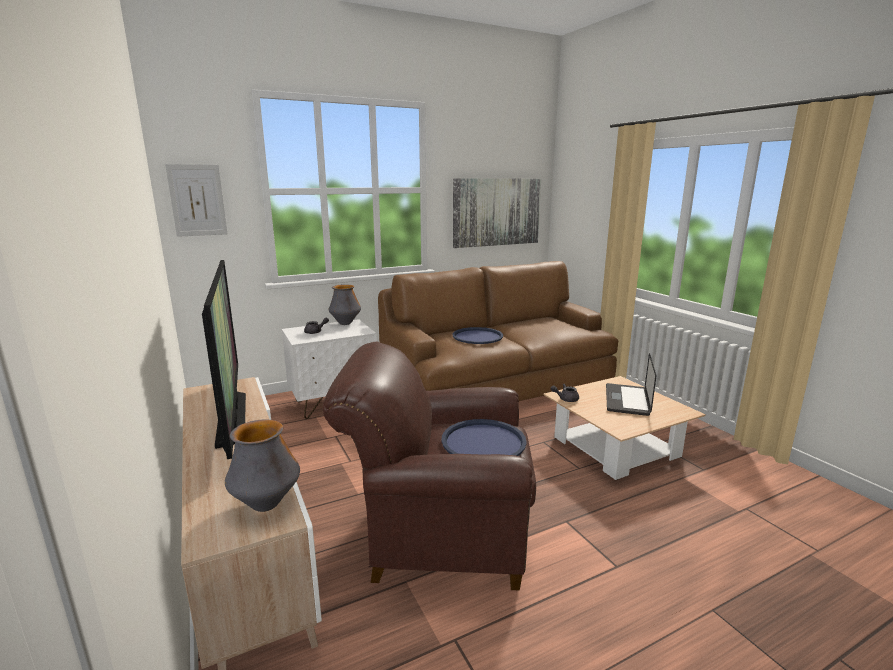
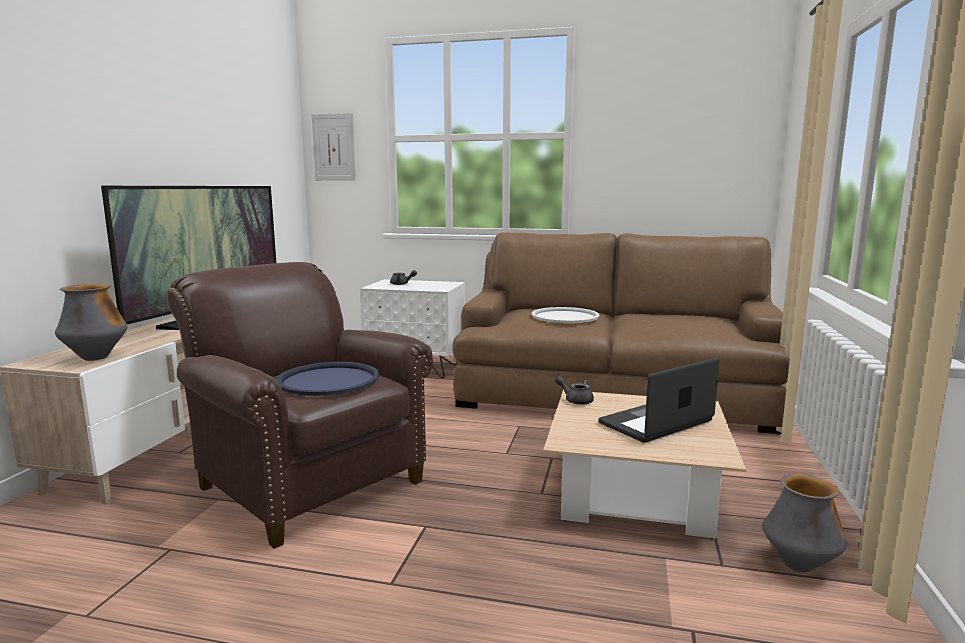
camera: 40 degrees right, 5 degrees down
vase [328,284,361,325] -> vase moved to [763,473,847,572]
blue tray [452,327,503,344] -> white tray [531,307,600,323]
picture [453,179,541,248] -> none

